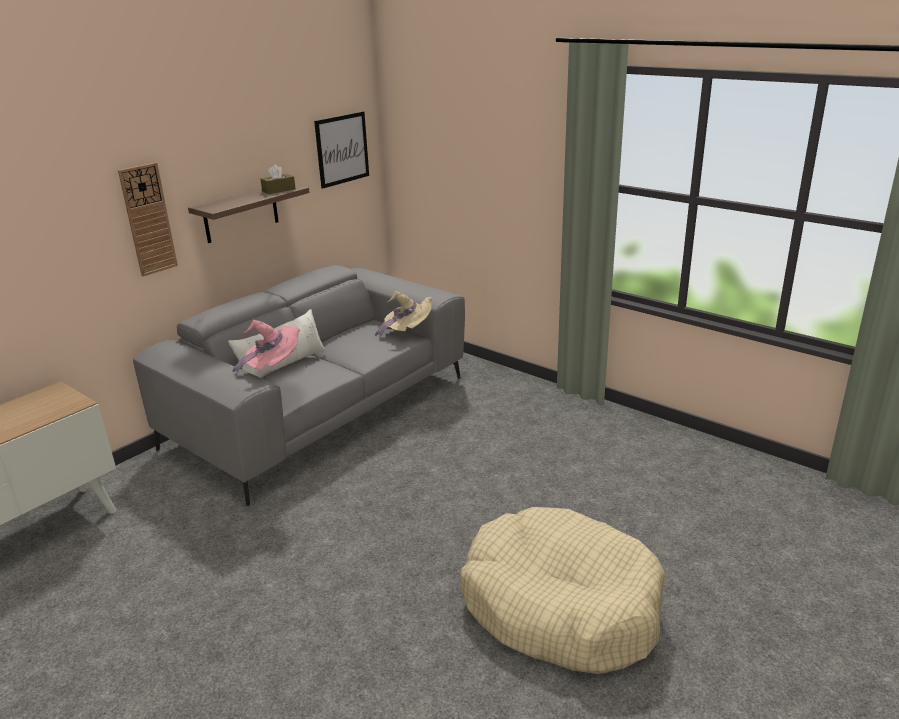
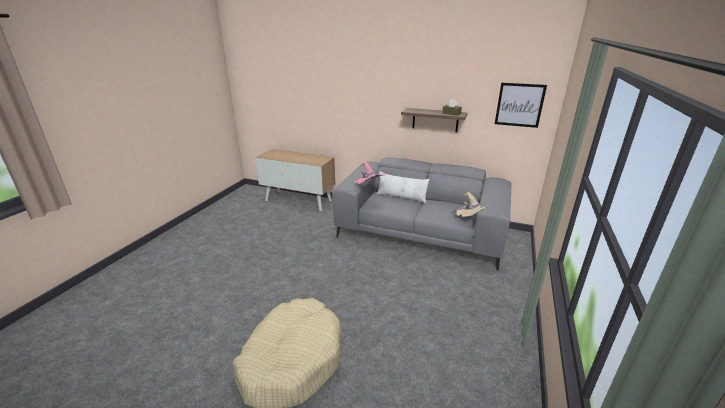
camera: 70 degrees right, 0 degrees up
wall clock [118,162,178,277] -> none

